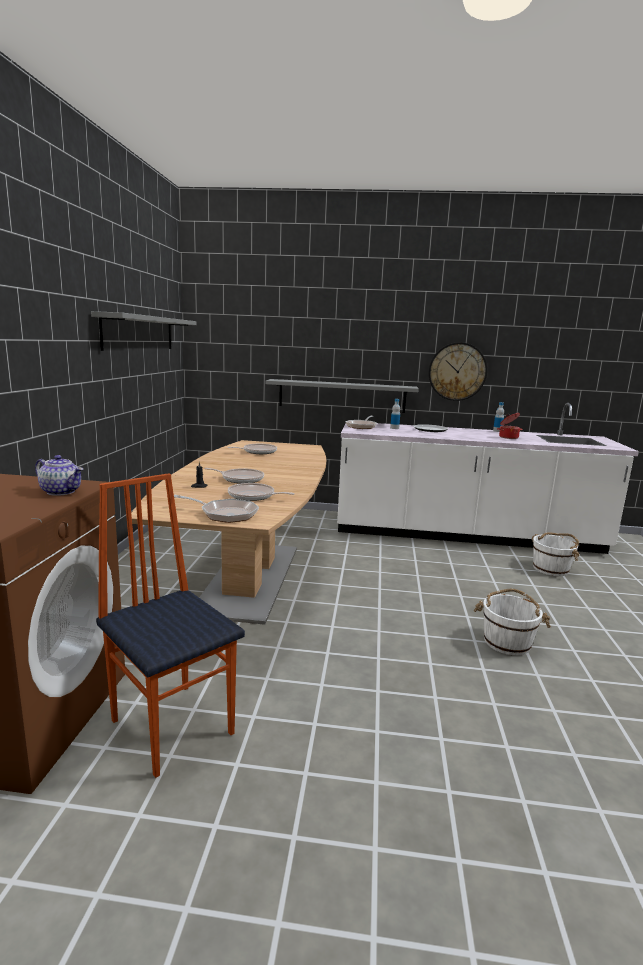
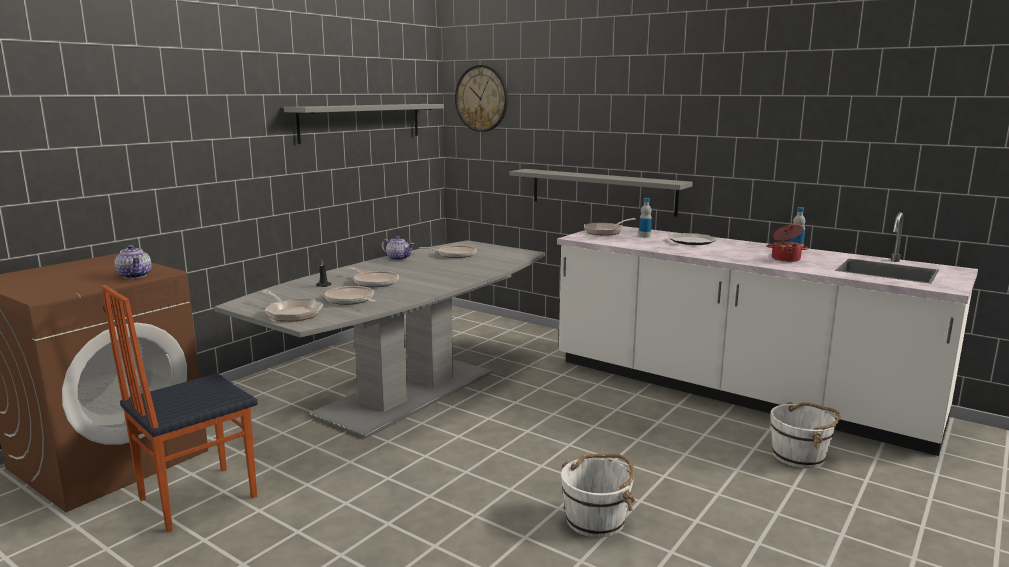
camera: 30 degrees right, 0 degrees up
chair [96,473,245,778] -> chair turned 120 degrees counterclockwise [102,285,257,532]
brown dining table [131,440,326,625] -> grey dining table [214,240,545,439]
wall clock [428,342,487,401] -> wall clock moved to [455,65,508,132]
none -> teapot [381,236,414,261]

